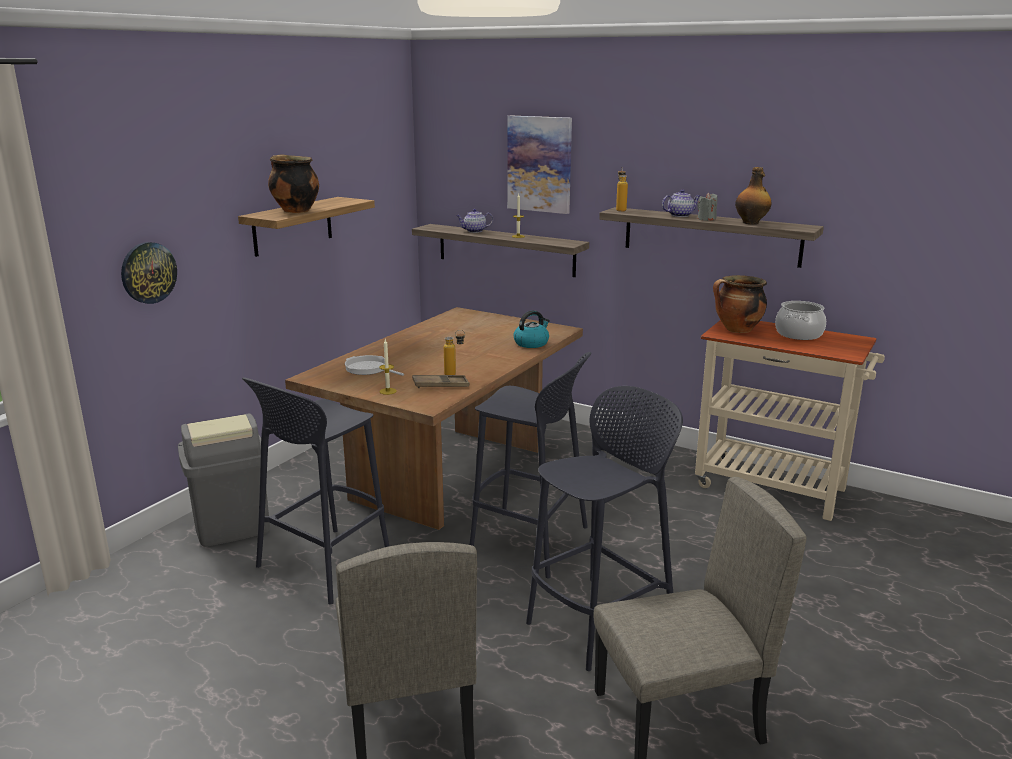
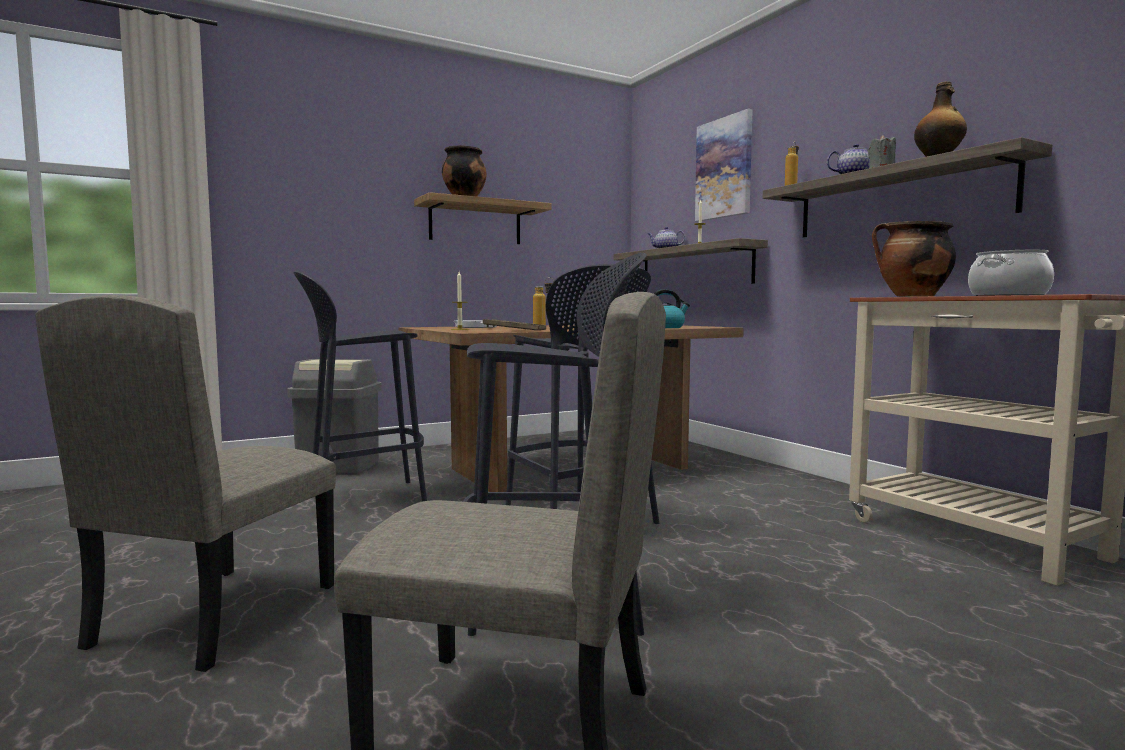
camera: 30 degrees right, 15 degrees down
wall clock [121,242,177,304] -> none

